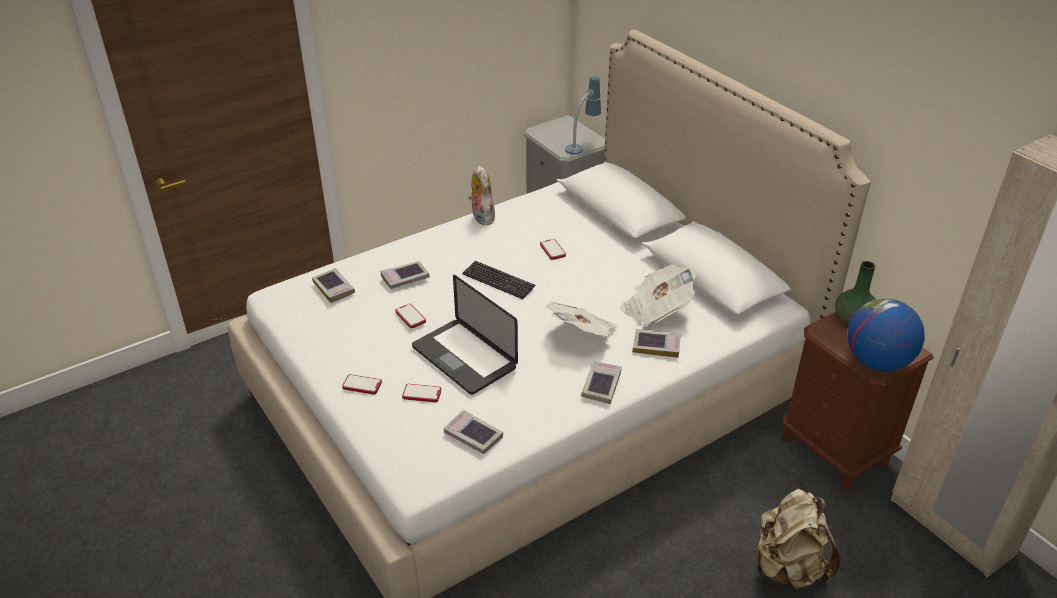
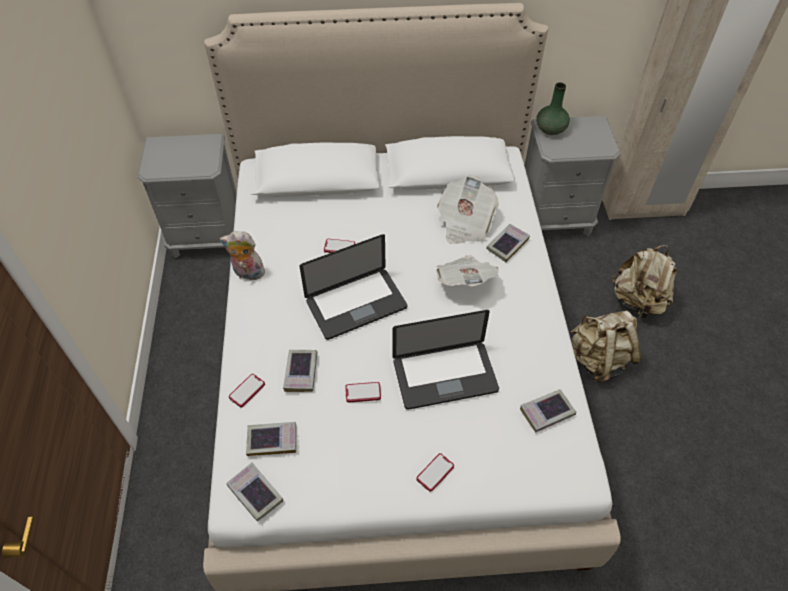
camera: 60 degrees left, 15 degrees up
phone [402,384,441,402] -> phone moved to [229,374,265,408]
keyboard [462,261,536,299] -> laptop [300,234,407,340]
table lamp [565,75,601,154] -> none
book [581,361,622,404] -> book moved to [226,463,283,522]
brown nightstand [782,312,933,490] -> grey nightstand [524,116,621,236]
globe [847,298,925,371] -> none
none -> beige backpack [570,310,641,382]

